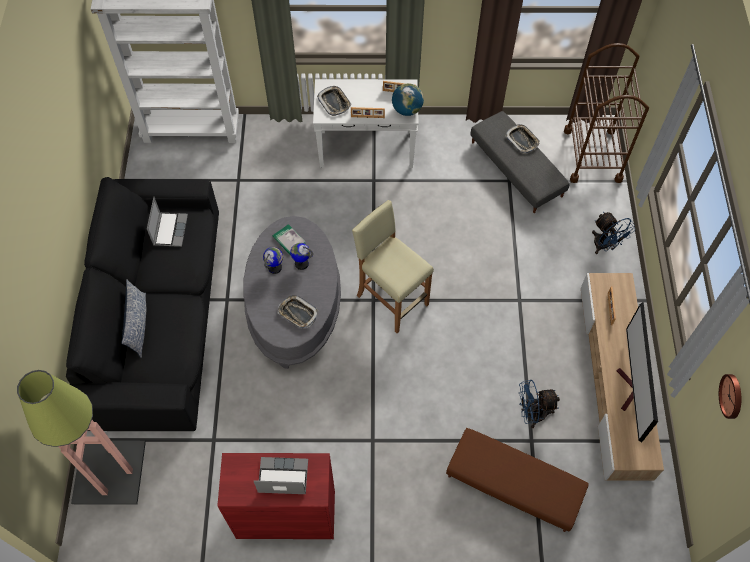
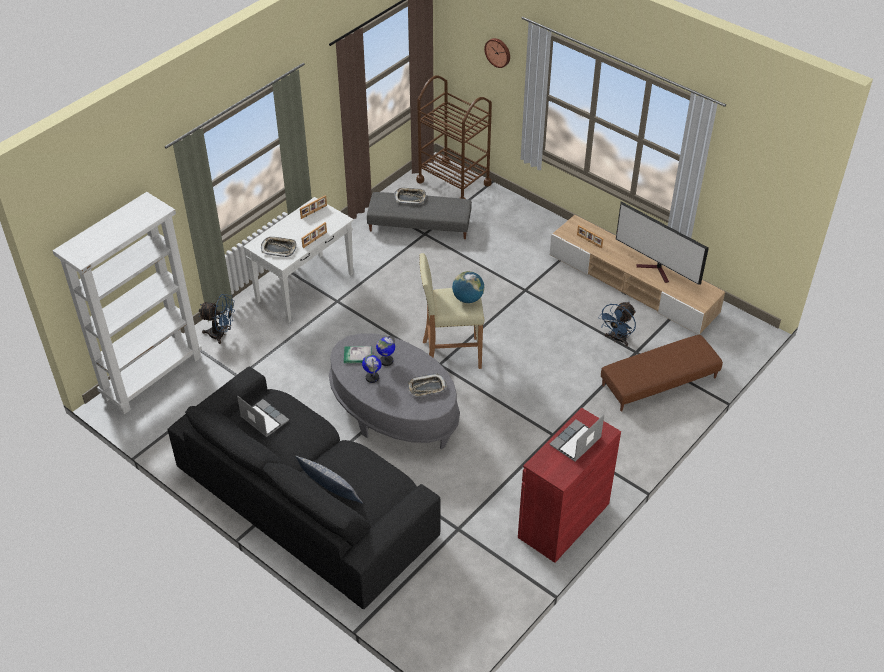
camera: 50 degrees left, 15 degrees down
floor lamp [17,370,146,505] -> none
globe [392,83,424,116] -> globe moved to [452,271,484,303]
blue fan [592,212,636,254] -> blue fan moved to [199,294,235,344]
wall clock [719,374,742,419] -> wall clock moved to [484,38,510,68]

